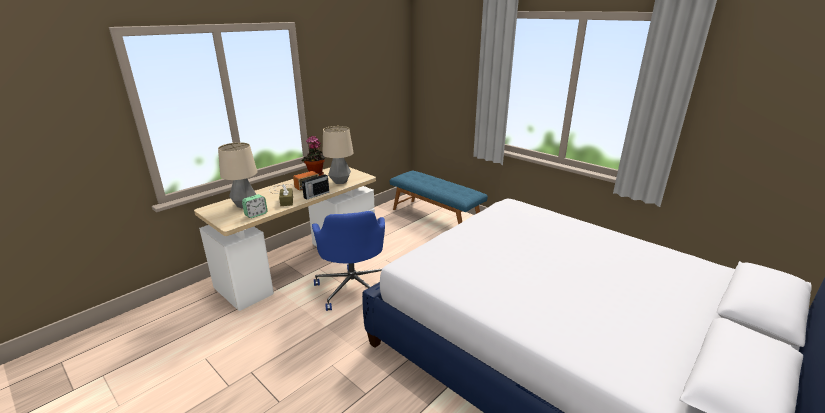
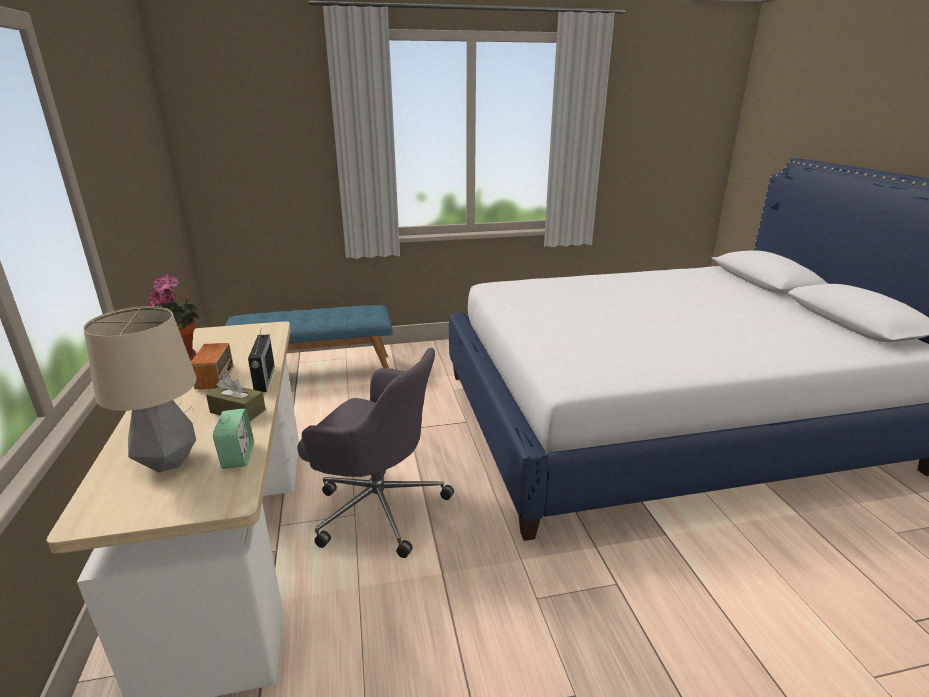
camera: 55 degrees left, 0 degrees up
blue office chair [312,211,385,311] -> grey office chair [297,348,454,558]
table lamp [322,126,354,184] -> none

